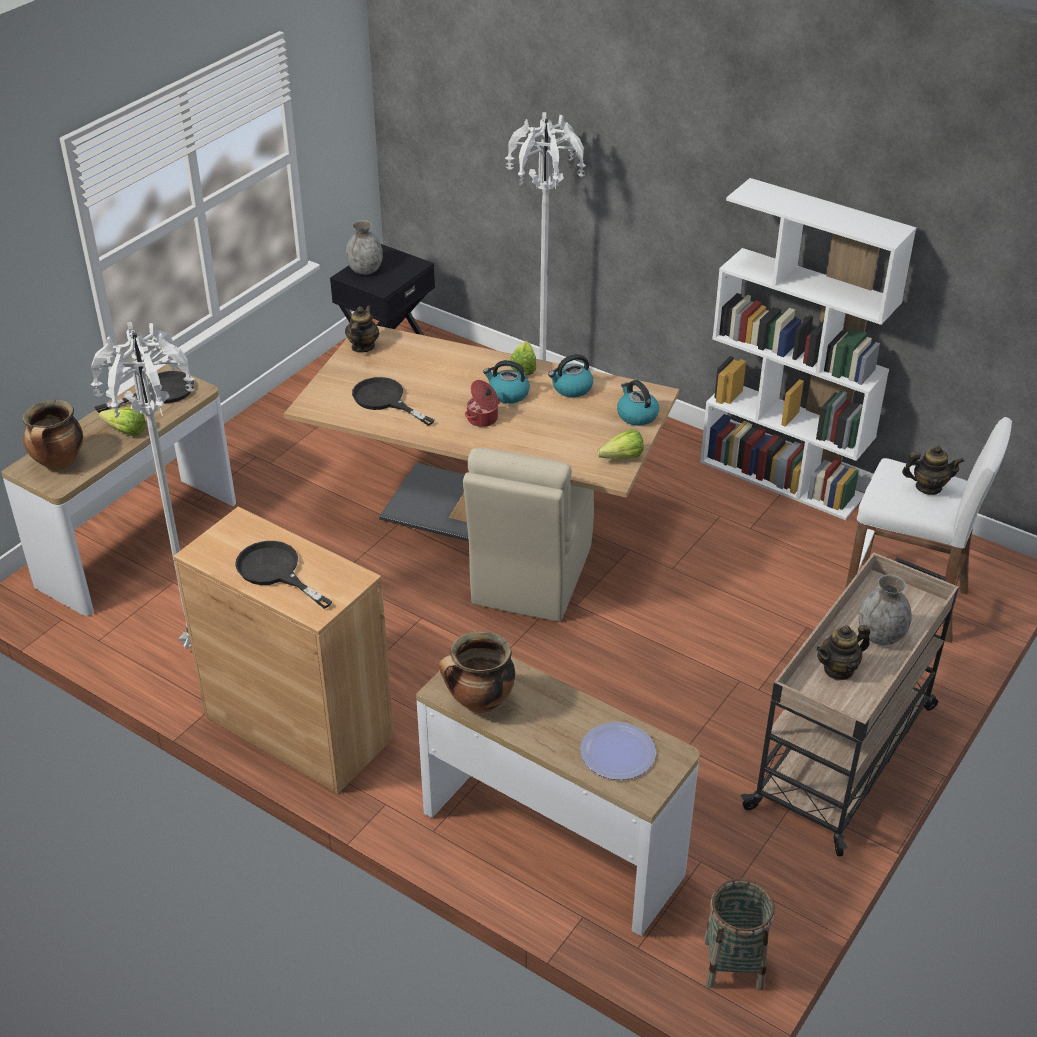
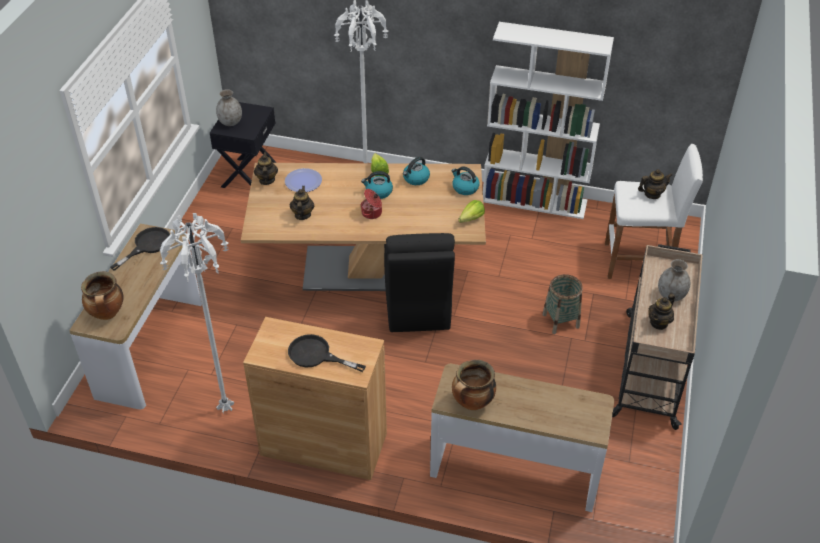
camera: 20 degrees left, 5 degrees up
lettuce [99,407,146,436] -> none
black frying pan [352,377,435,426] -> teapot [290,186,314,220]
beige chair [463,448,594,622] -> black chair [384,233,455,332]
plate [580,722,656,780] -> plate moved to [285,168,322,192]
basket [704,879,775,991] -> basket moved to [543,274,583,334]

